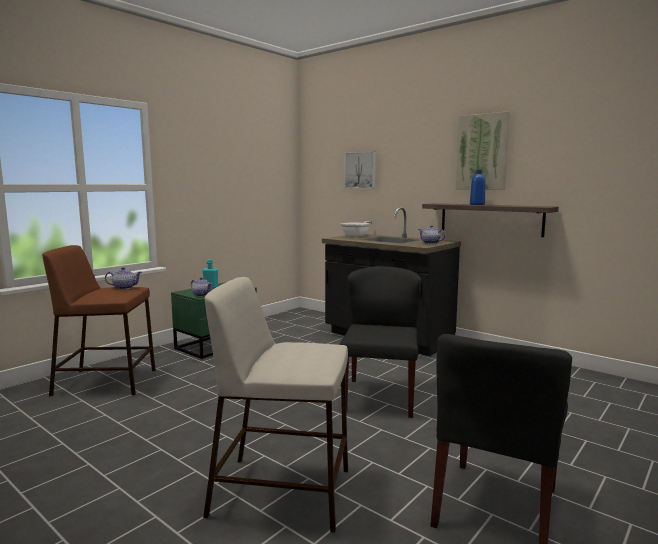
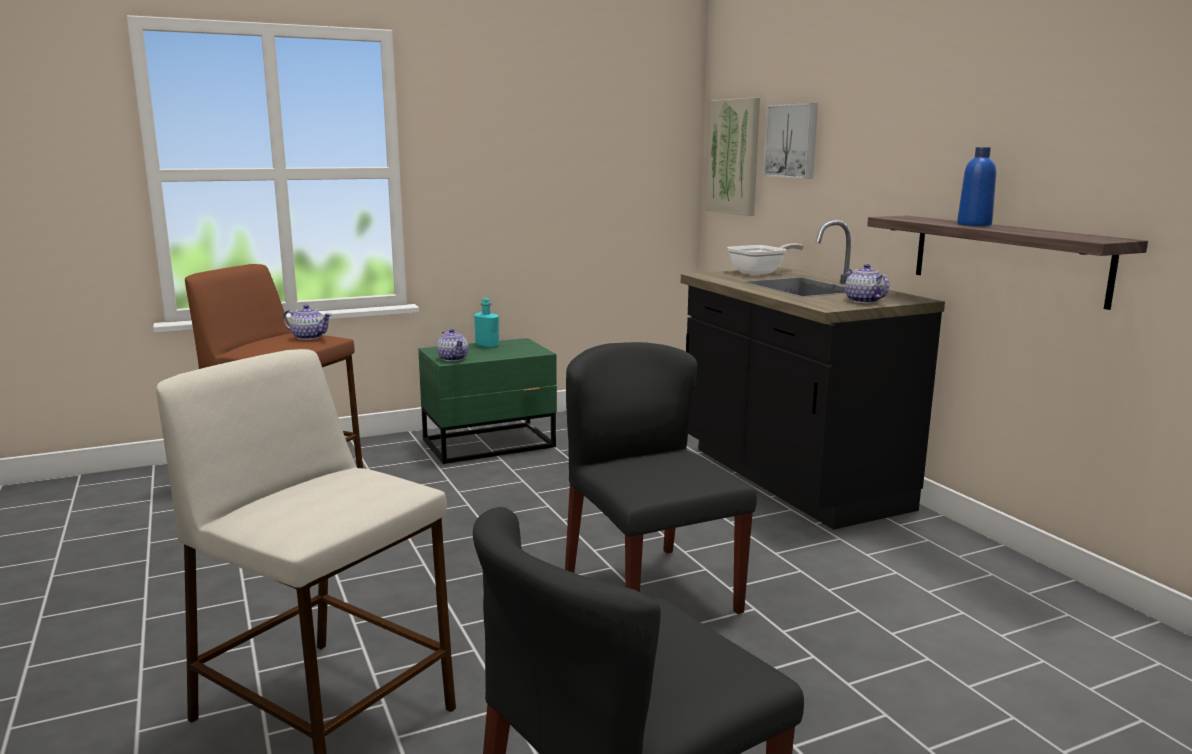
camera: 25 degrees right, 5 degrees up
black chair [339,266,421,418] -> black chair turned 60 degrees counterclockwise [565,342,757,614]
picture [455,111,510,190] -> picture moved to [707,98,760,216]

